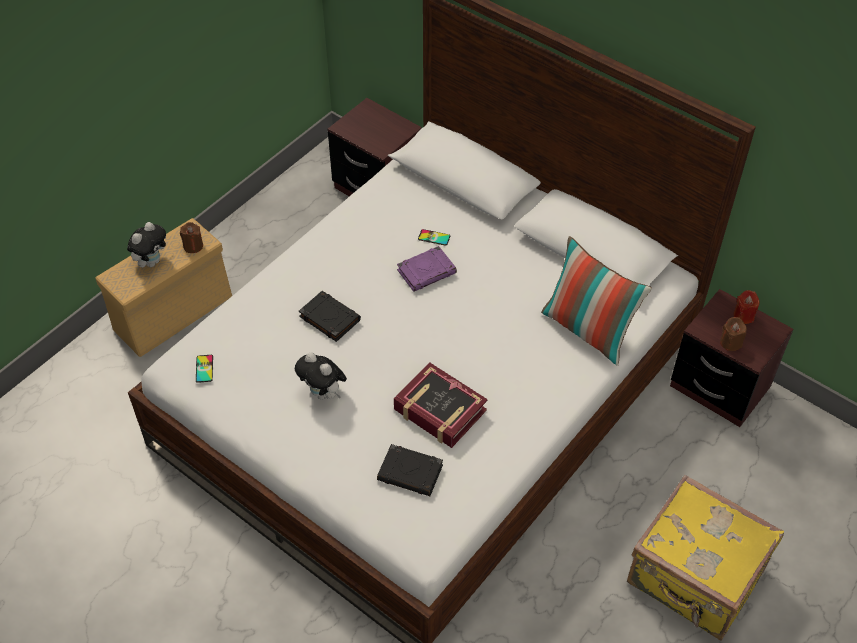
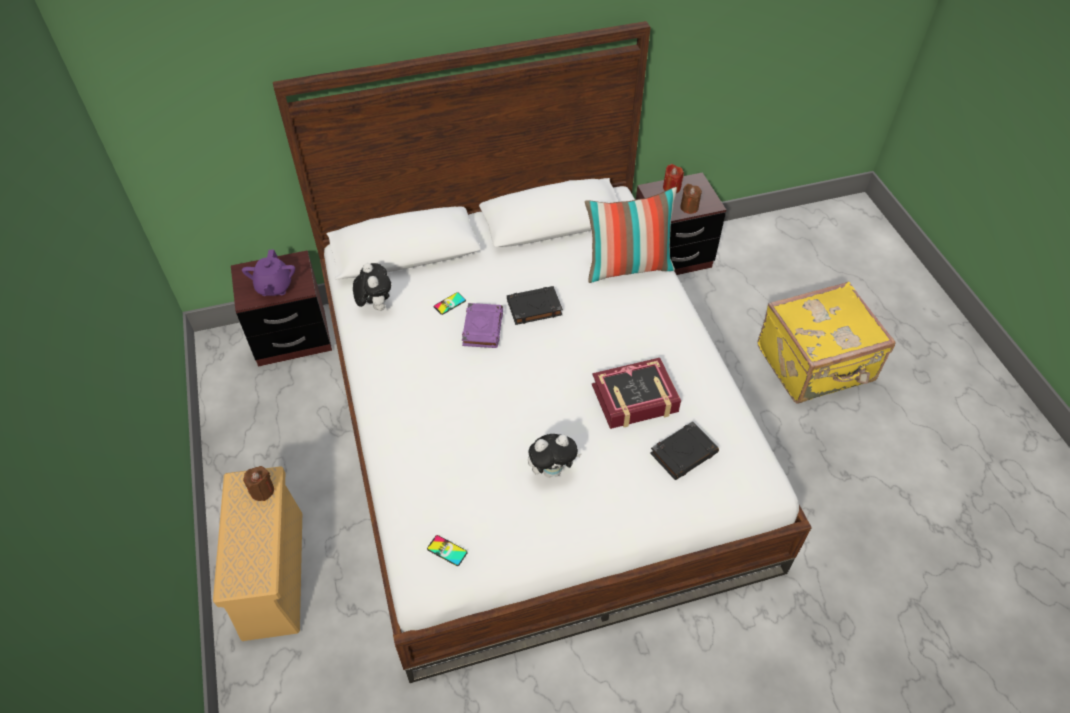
camera: 55 degrees left, 0 degrees up
plush toy [127,222,166,268] -> plush toy moved to [353,263,391,311]
black book [299,291,361,342] -> black book moved to [507,286,563,325]
none -> purple teapot [242,250,295,296]

